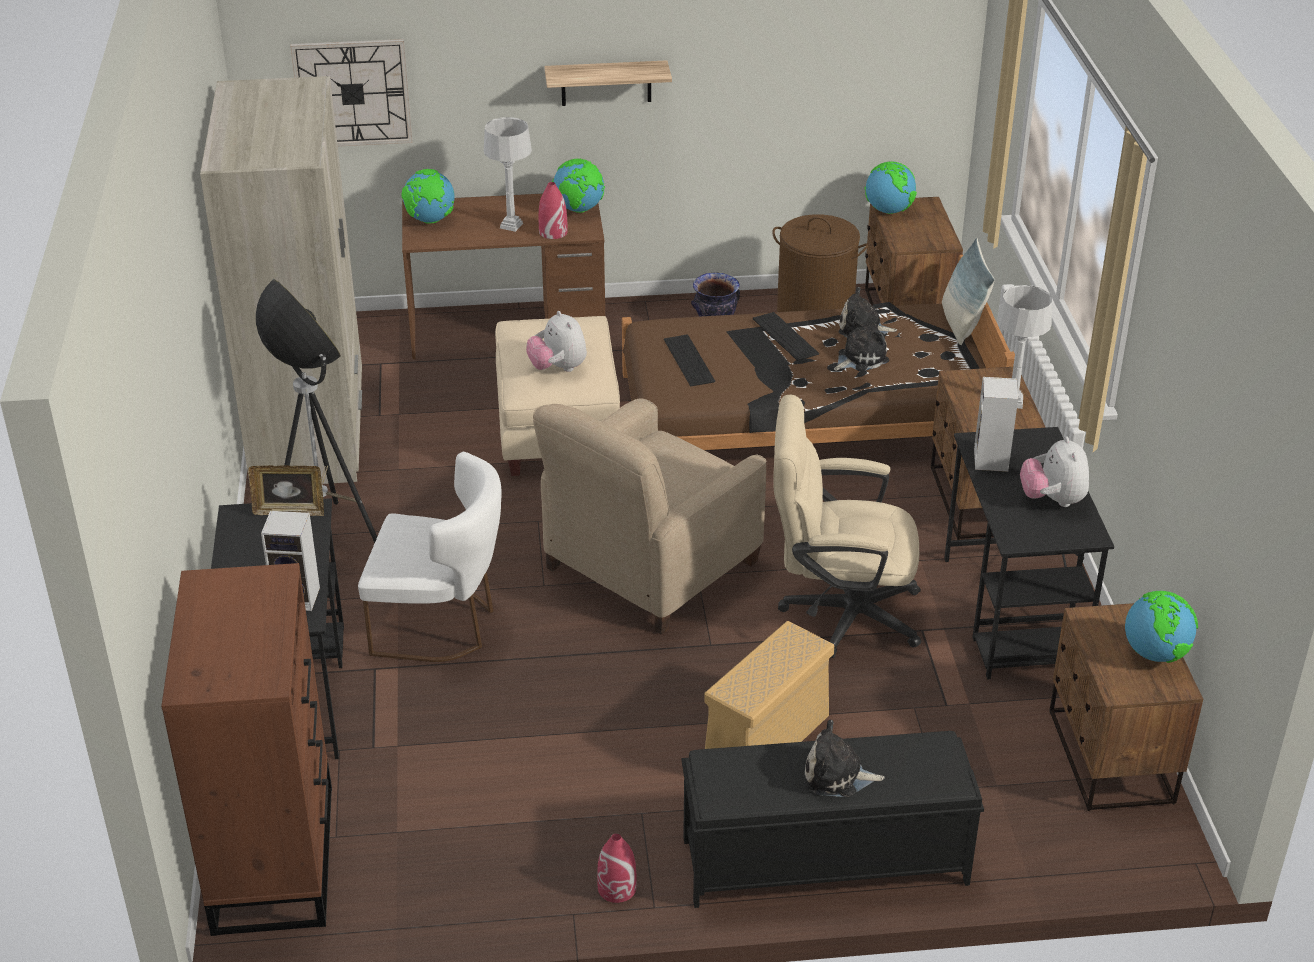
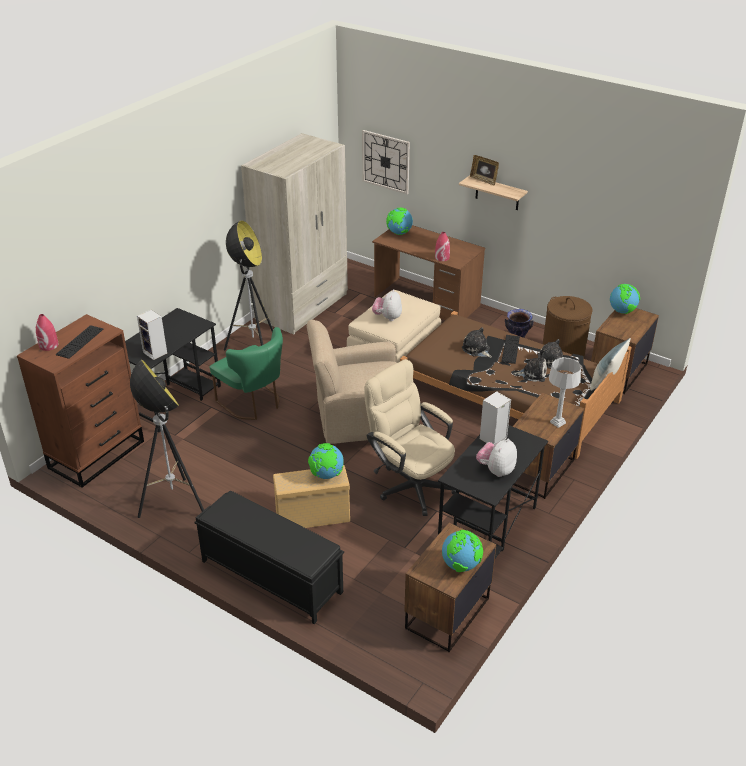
camera: 40 degrees right, 0 degrees up
picture frame [248,465,324,516] -> picture frame moved to [470,155,499,185]
white chair [358,452,502,662] -> green chair [210,327,283,420]
grey table lamp [484,117,532,232] -> none
globe [552,159,605,213] -> globe moved to [308,443,344,479]
red vase [597,833,637,903] -> red vase moved to [36,314,59,351]
keyboard [664,334,715,386] -> keyboard moved to [56,325,103,359]
plush toy [804,720,885,797] -> plush toy moved to [462,327,492,358]
none -> floor lamp [130,359,204,518]

